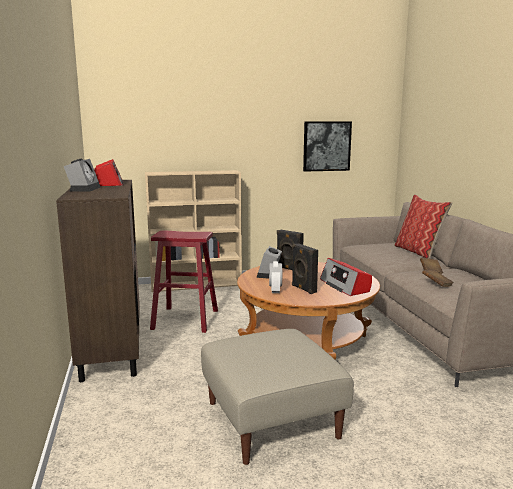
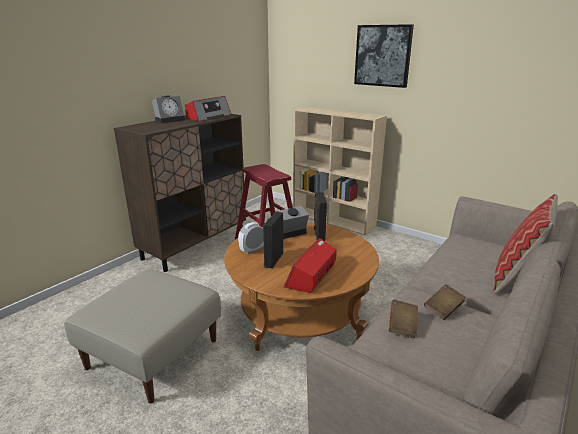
camera: 50 degrees right, 10 degrees up
picture [303,121,352,172] -> picture moved to [354,24,414,88]

